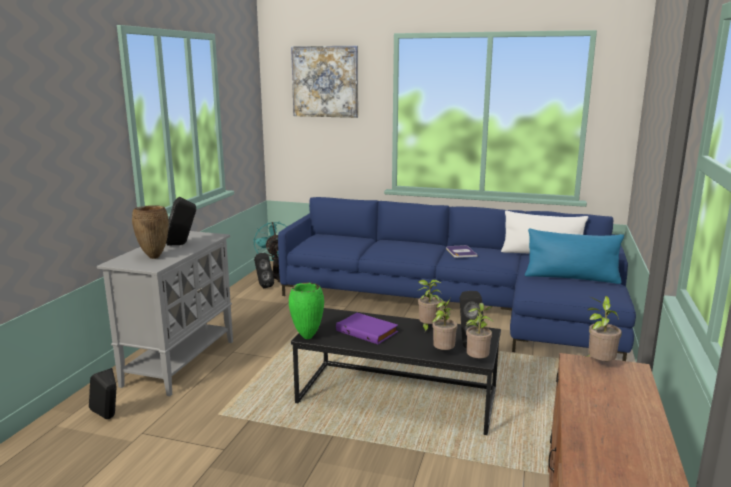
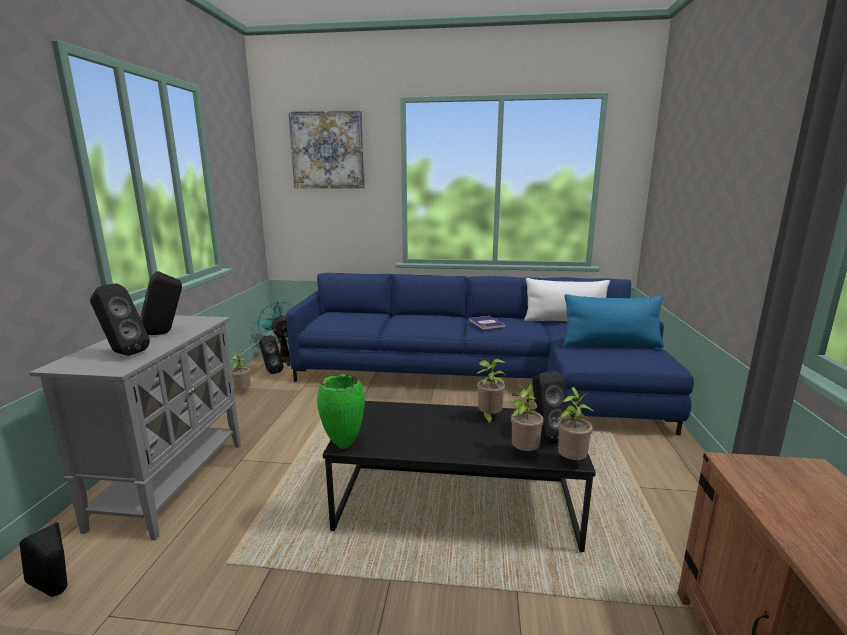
camera: 10 degrees left, 0 degrees up
brown vase [132,205,169,259] -> black speaker [90,283,150,356]
purple book [336,313,398,344] -> none
potted plant [586,296,622,361] -> potted plant moved to [231,352,251,389]

